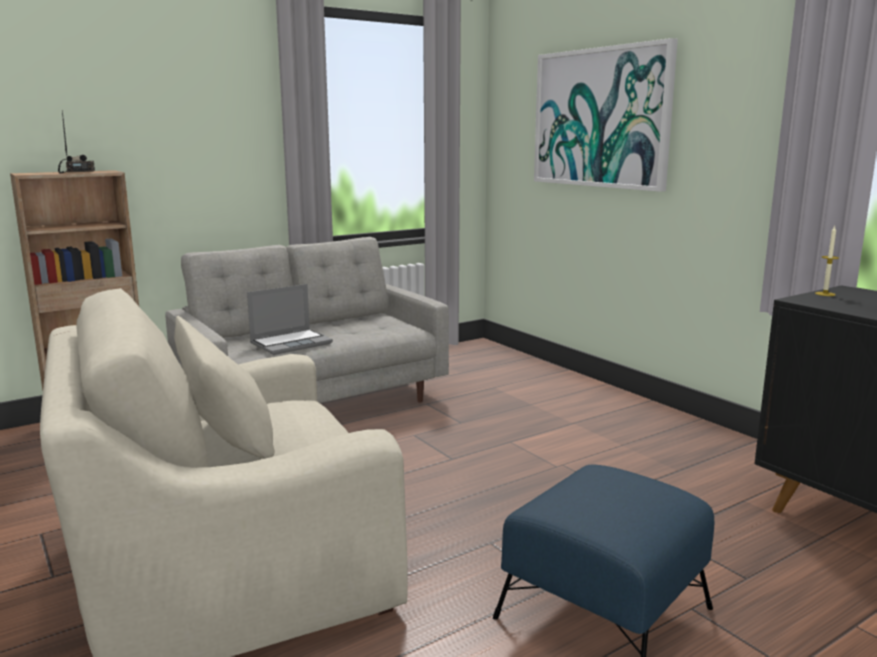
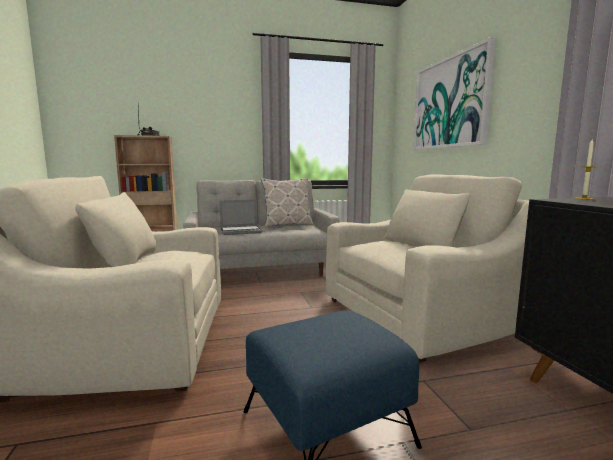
camera: 20 degrees right, 5 degrees down
none -> pillow [261,178,313,228]
none -> beige armchair [326,174,529,363]

